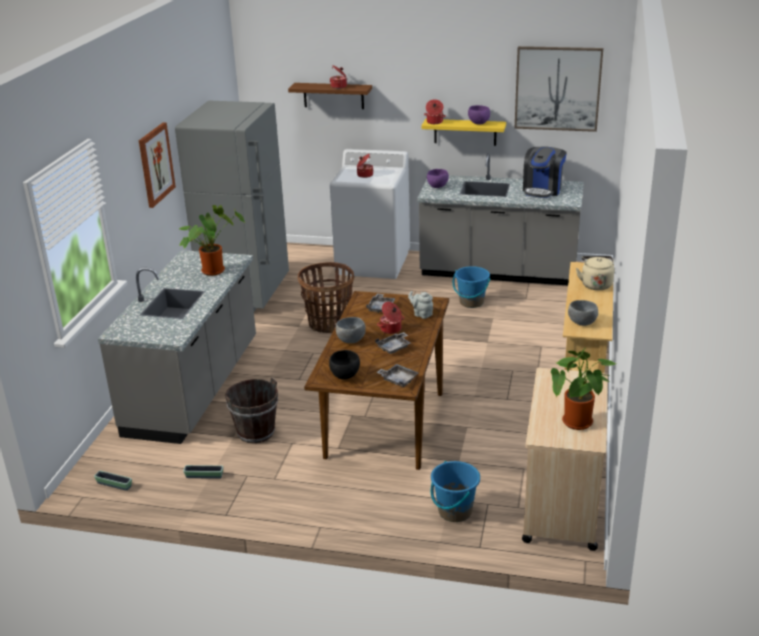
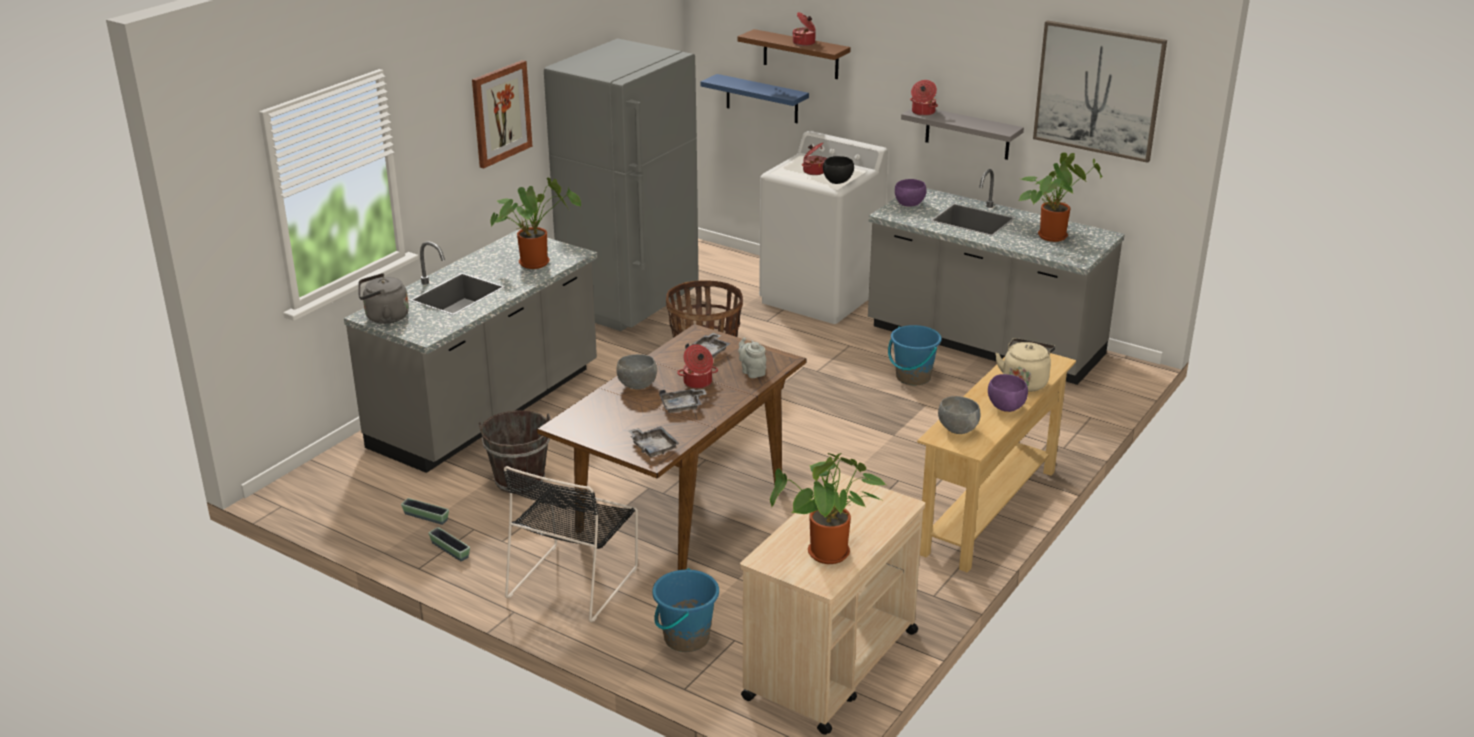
camera: 20 degrees right, 0 degrees up
planter [94,471,132,491] -> planter moved to [428,527,470,561]
black bowl [329,350,360,380] -> black bowl moved to [823,156,854,184]
yellow shelf [421,119,506,146] -> grey shelf [901,108,1024,160]
purple bowl [468,105,490,124] -> purple bowl moved to [988,374,1028,412]
coffee machine [523,147,567,198] -> potted plant [1018,153,1102,242]
none -> grey kettle [359,273,409,324]
none -> black chair [503,466,638,622]
none -> blue shelf [700,74,809,123]

